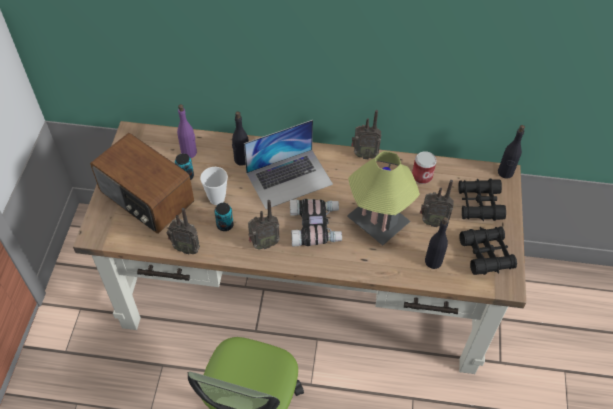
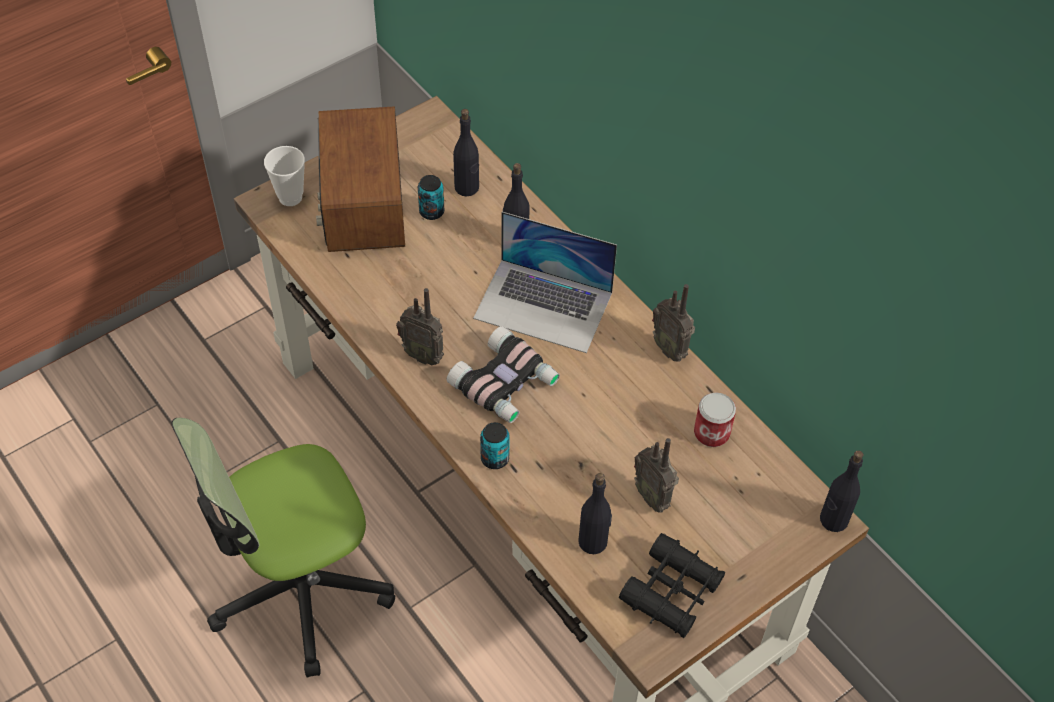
camera: 45 degrees right, 0 degrees up
radio [167,208,200,254] -> none
purple bottle [177,104,197,158] -> black bottle [453,109,479,196]
cup [200,167,228,205] -> cup moved to [264,146,305,206]
can [214,203,234,231] -> can moved to [480,422,510,469]
table lamp [347,151,420,245] -> none
black binoculars [458,179,506,221] -> none

